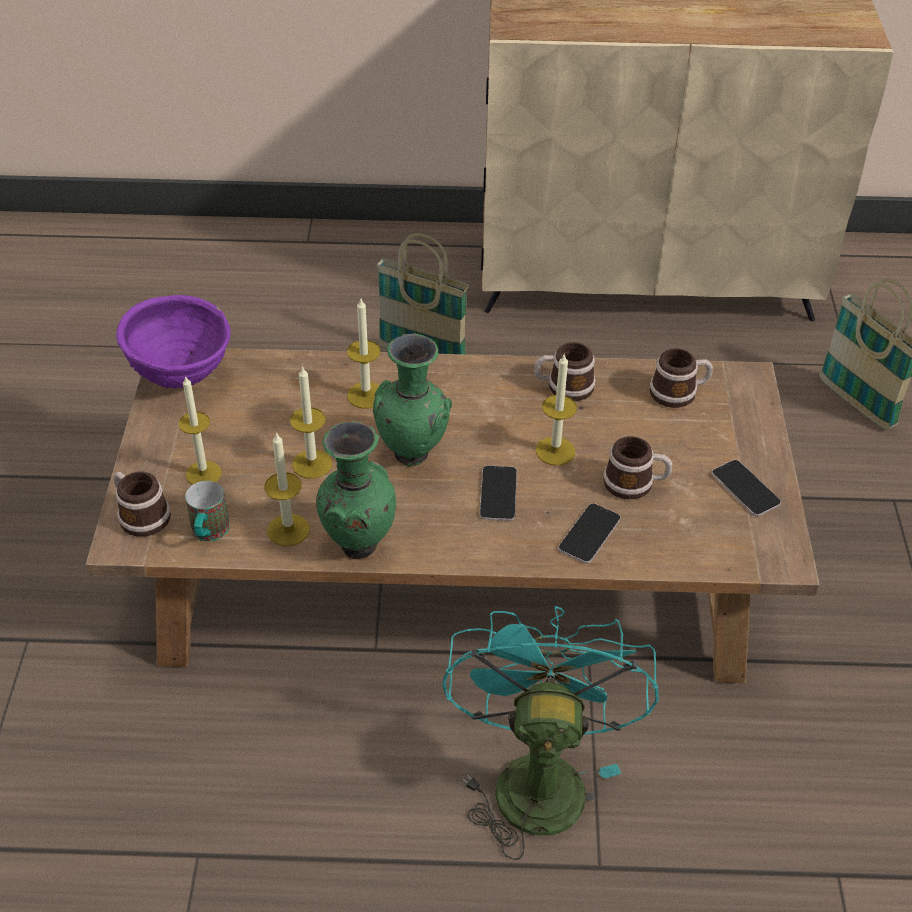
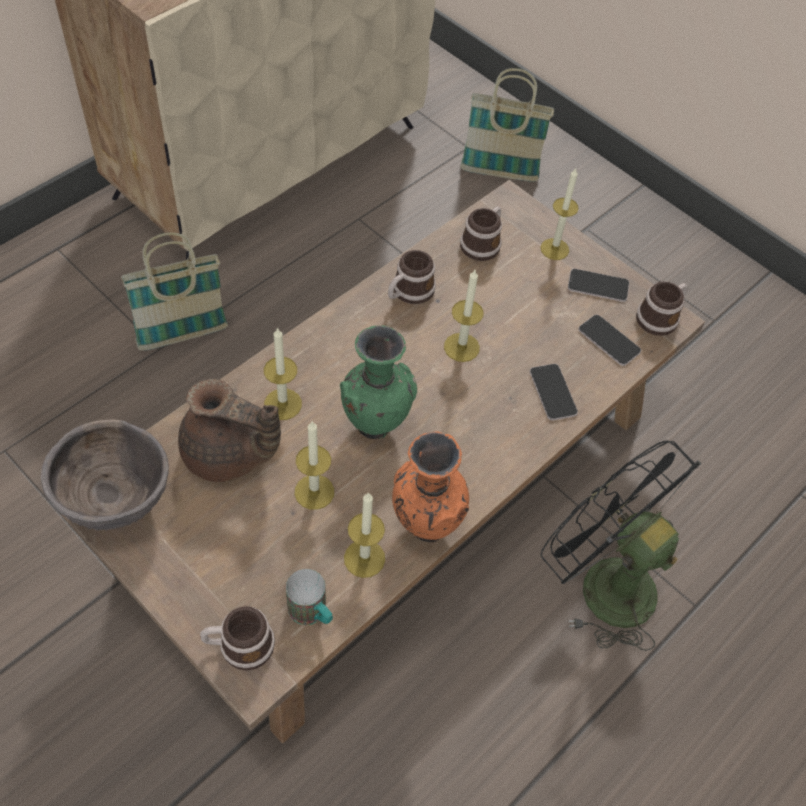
camera: 50 degrees left, 10 degrees up
purple bowl [116,295,231,389] -> brown bowl [41,419,169,531]
candle [178,375,221,485] -> candle moved to [540,168,579,260]
green vase [316,422,396,559] -> orange vase [392,431,469,542]
turquoise fan [442,606,659,860] -> black fan [541,441,702,651]
phone [480,465,517,521] -> phone moved to [578,314,641,366]
mug [603,436,672,499] -> mug moved to [636,281,688,336]
none -> brown teapot [178,379,281,482]

